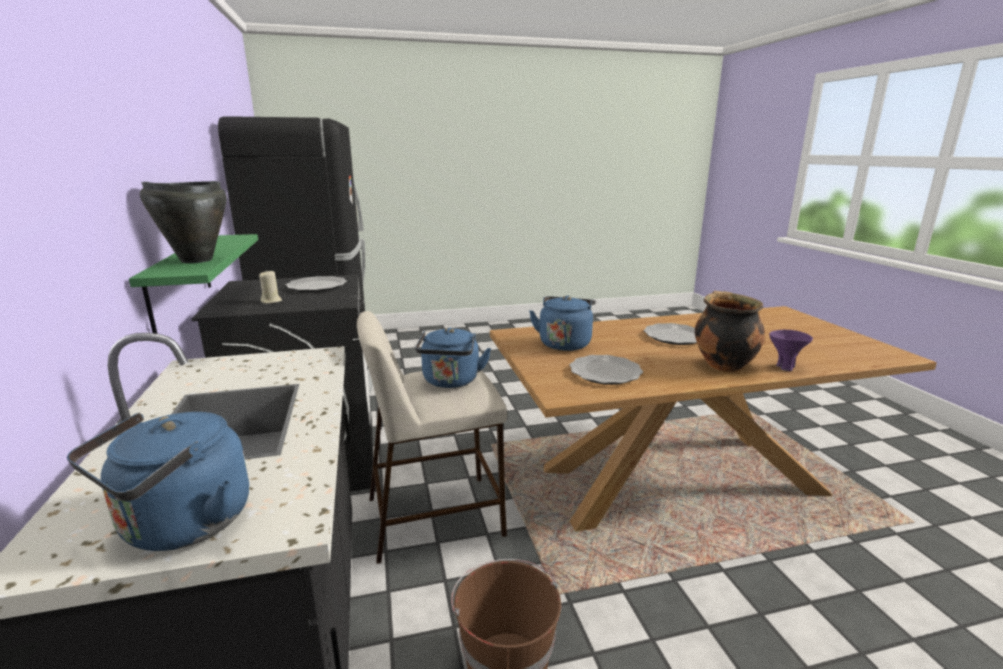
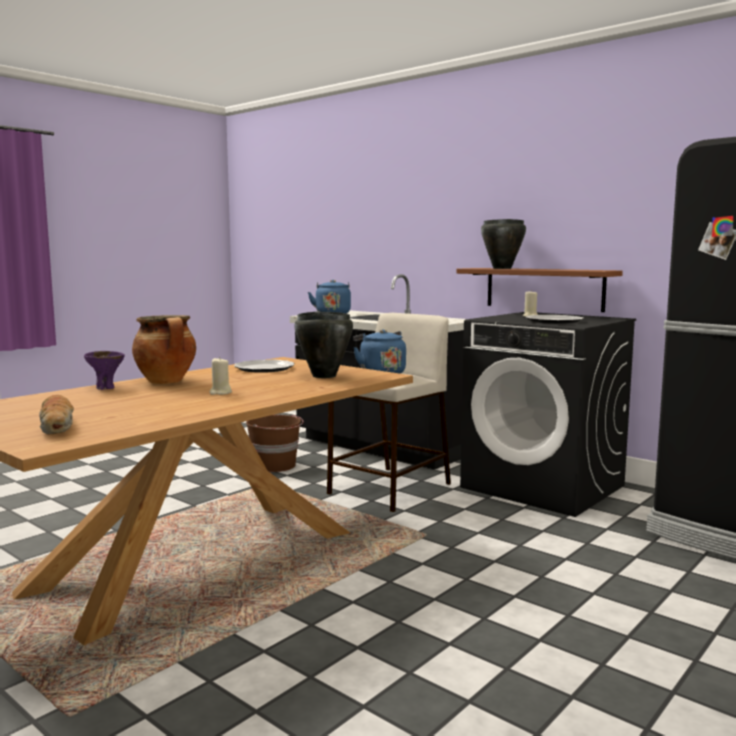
camera: 145 degrees right, 10 degrees down
green shelf [129,234,258,334] -> brown shelf [456,268,623,312]
blue kettle [529,296,596,351] -> black cooking pot [295,311,353,378]
plate [644,323,697,345] -> beige candle [210,357,232,395]
none -> bread [39,395,74,434]

